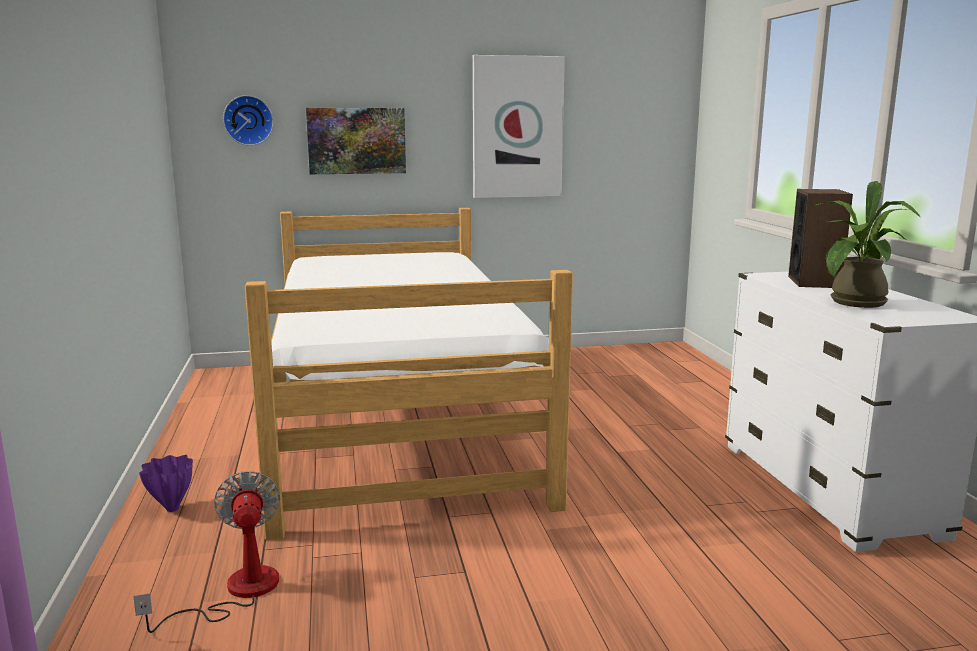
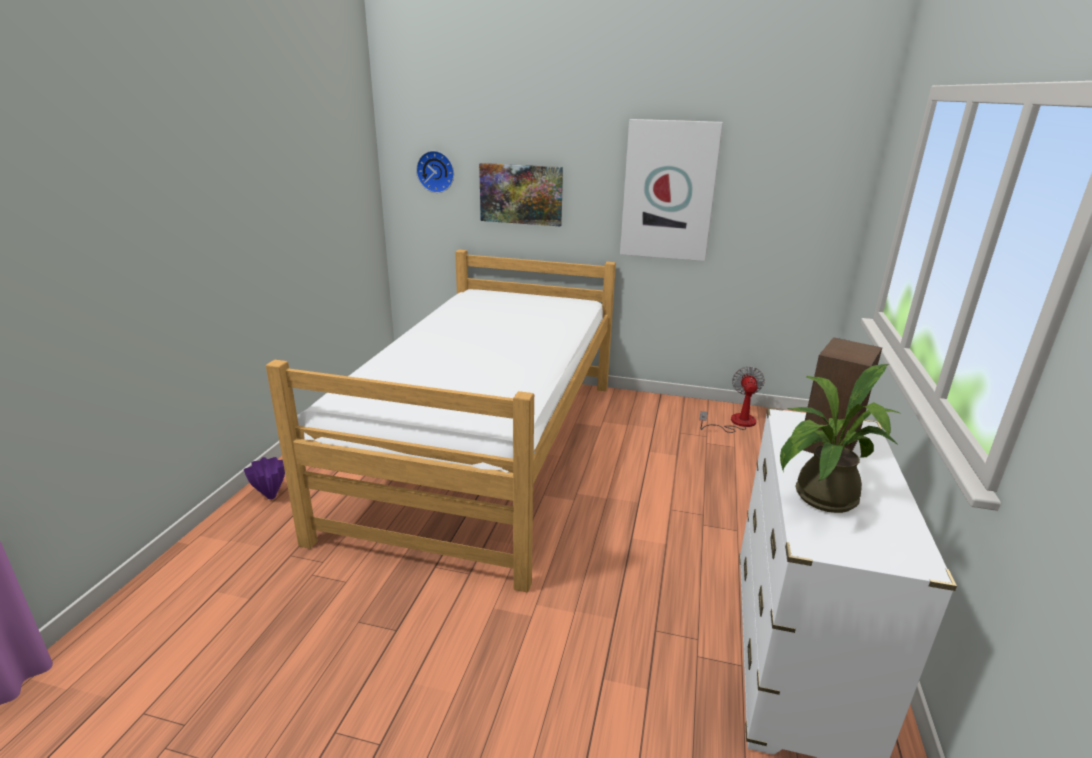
camera: 25 degrees right, 10 degrees up
fan [133,471,280,633] -> fan moved to [699,366,765,433]

